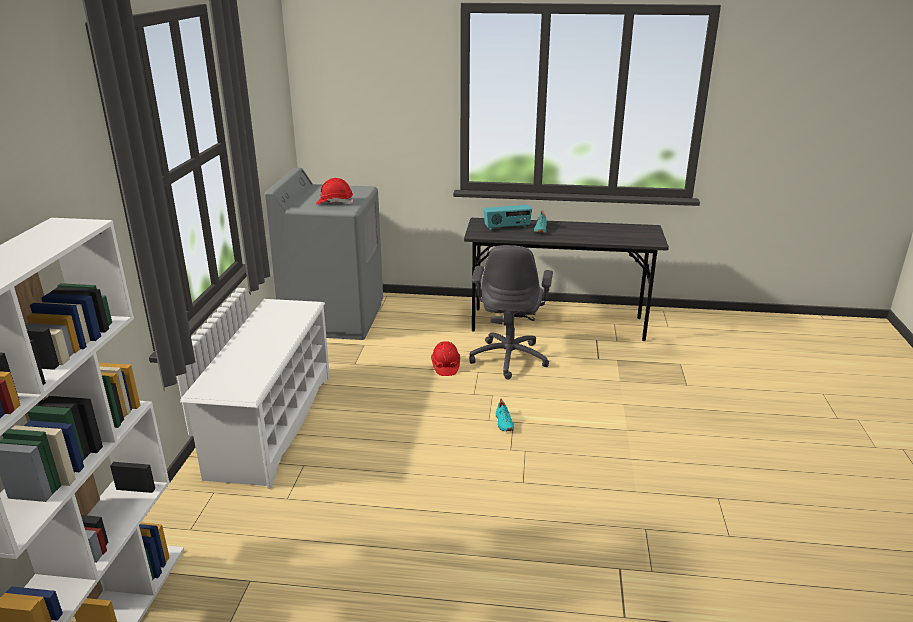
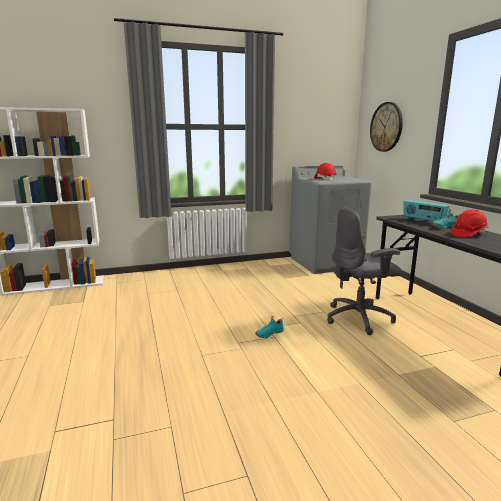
camera: 65 degrees right, 10 degrees down
white shoe rack [180,299,330,489] -> none
red hard hat [431,341,460,376] -> red hard hat moved to [451,209,488,237]
none -> wall clock [370,102,403,152]

